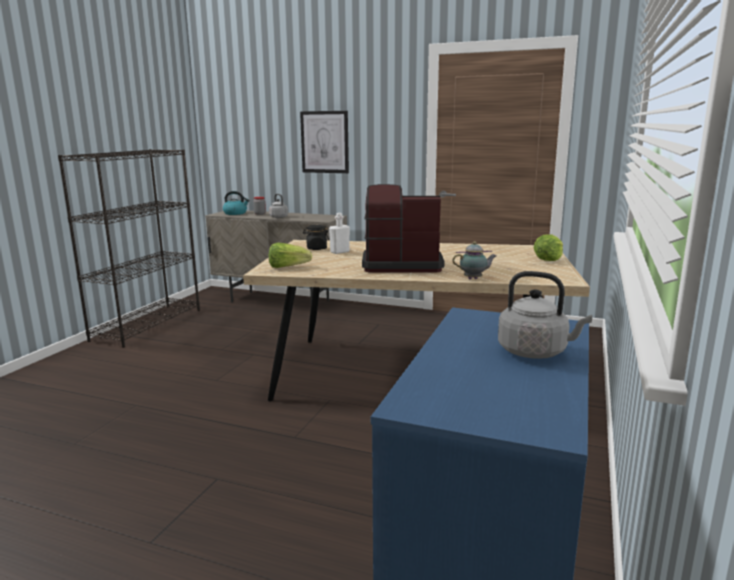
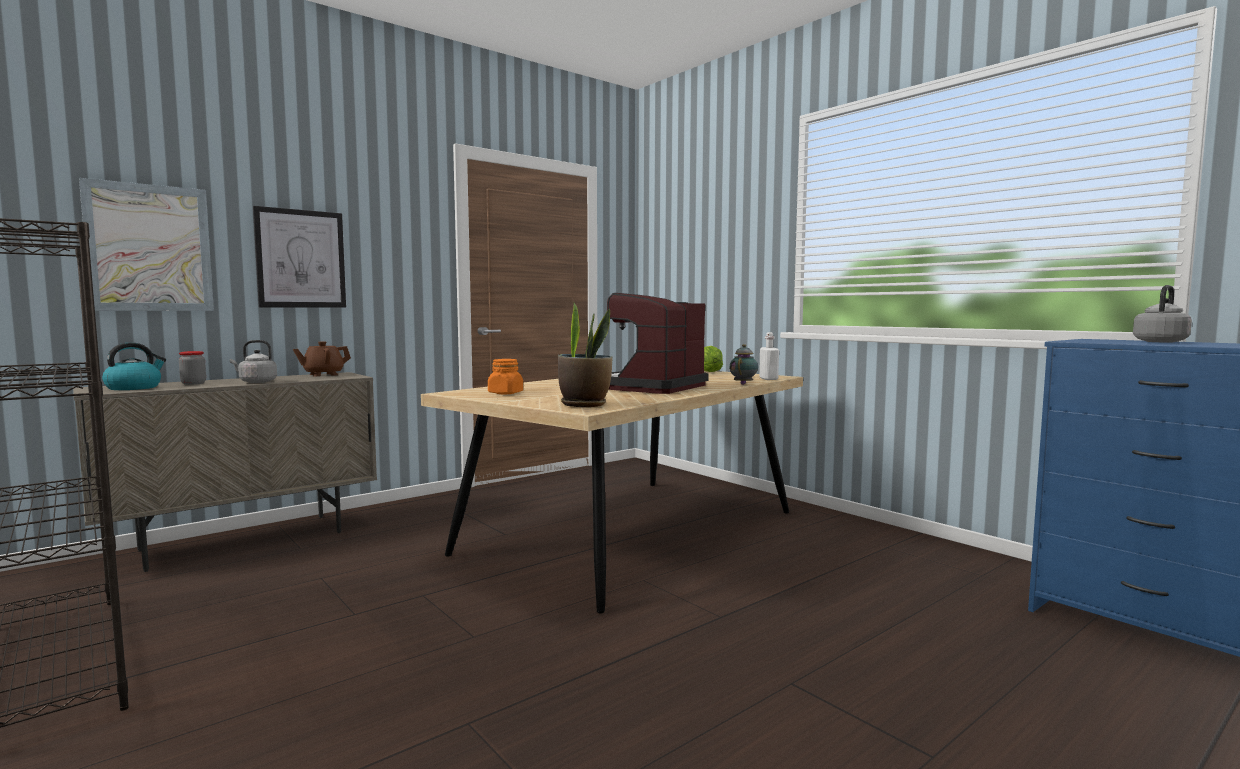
camera: 60 degrees left, 10 degrees down
lettuce [269,243,312,268] -> potted plant [558,303,613,407]
black jar [303,225,329,250] -> orange jar [488,359,523,394]
white bottle [329,213,350,254] -> white bottle moved to [759,332,779,380]
none -> picture [79,178,214,311]
none -> brown teapot [293,341,351,376]

